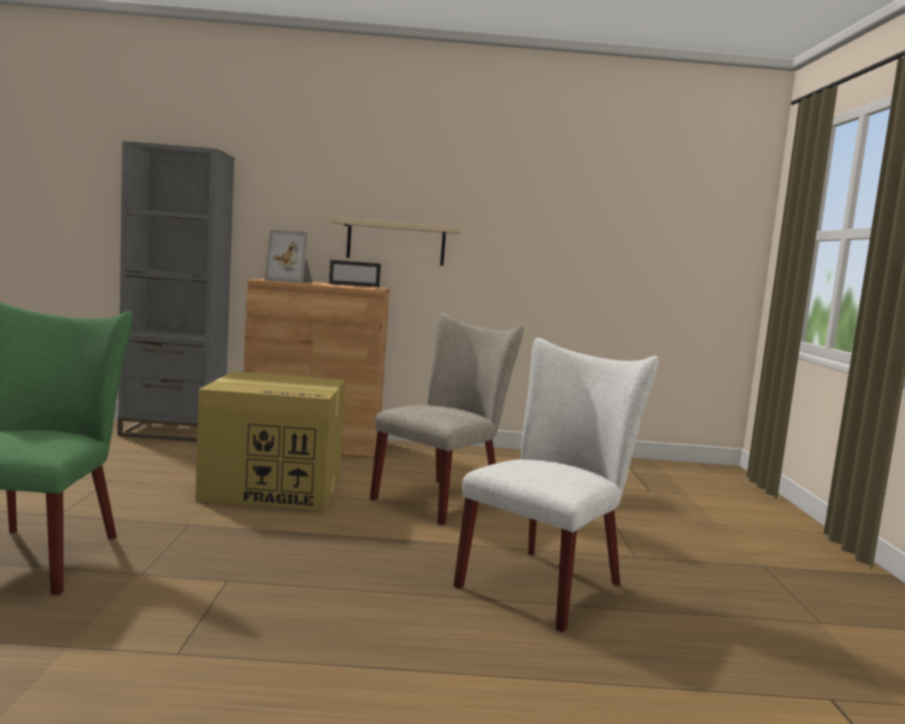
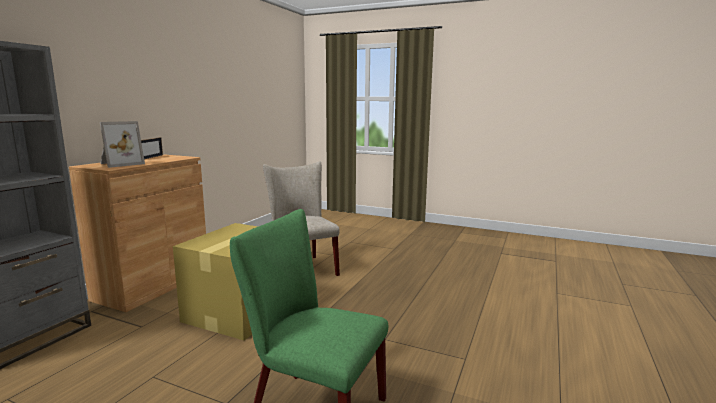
camera: 65 degrees left, 5 degrees up
beige shelf [328,217,461,266] -> none
white chair [453,338,659,632] -> none

